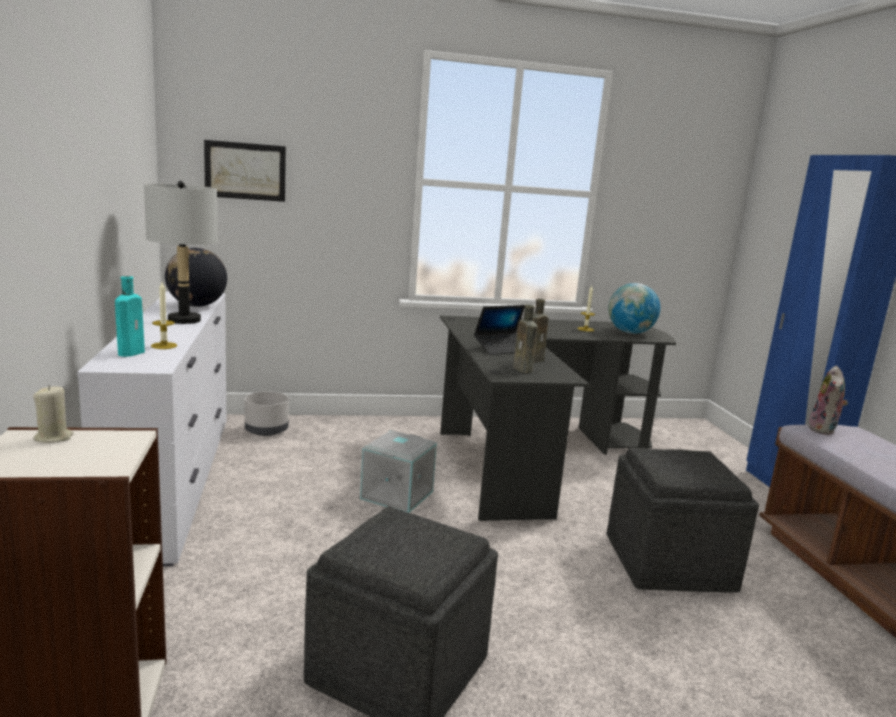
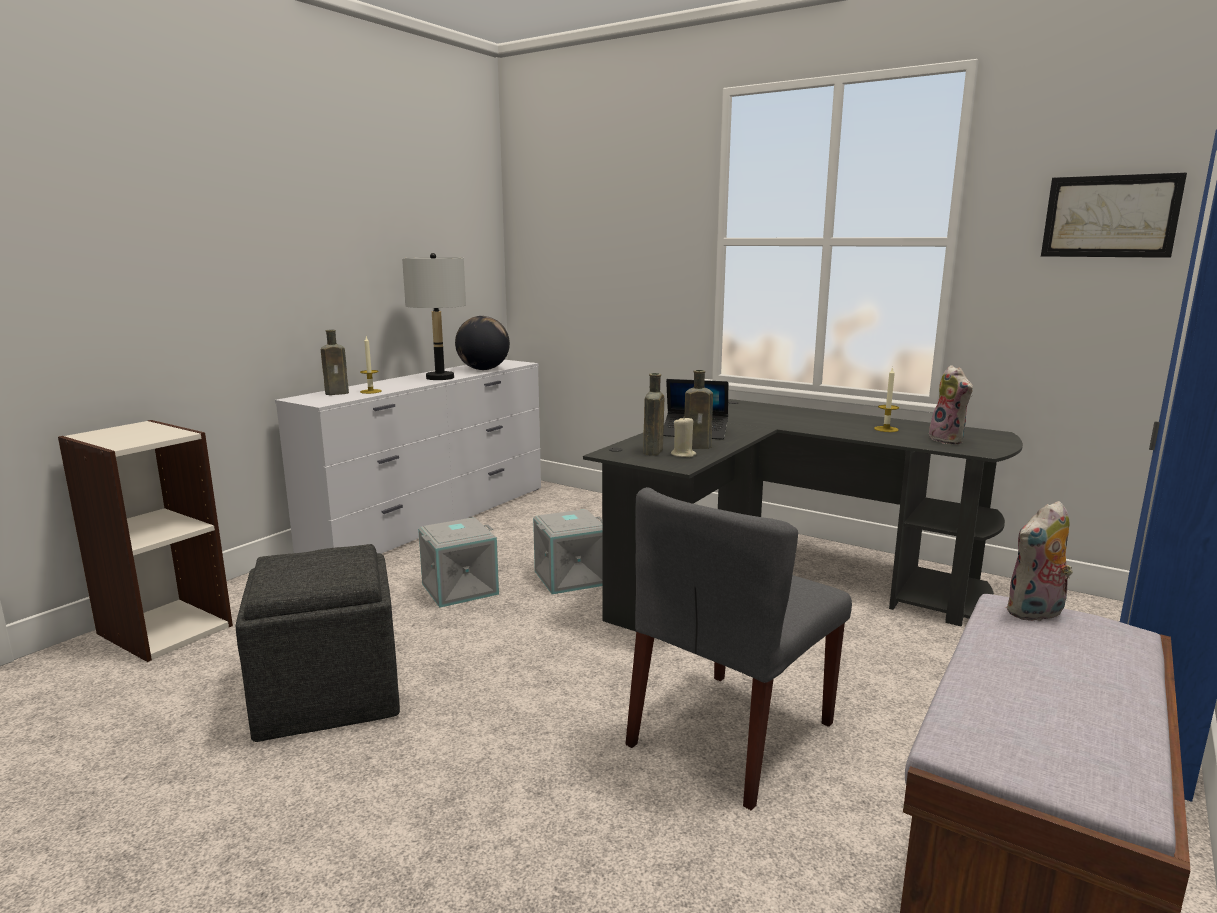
camera: 45 degrees right, 0 degrees up
beige candle [33,385,74,443] -> beige candle moved to [671,416,696,457]
turquoise bottle [115,276,145,357] -> brown bottle [321,330,349,395]
picture [204,140,286,202] -> picture moved to [1041,172,1187,258]
grey planter [245,391,289,436] -> none
grey ottoman [607,448,759,593] -> grey chair [626,487,852,811]
globe [608,283,660,334] -> plush toy [928,365,973,444]
none -> grey storage box [418,517,499,608]

